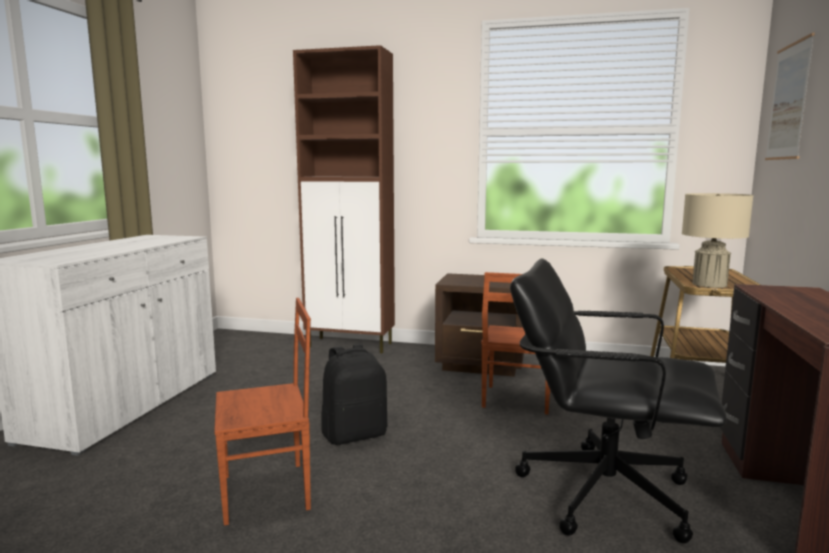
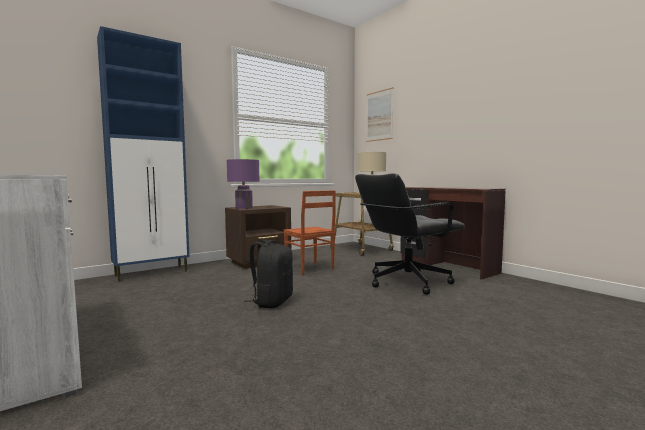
camera: 50 degrees left, 5 degrees down
brown chair [214,298,311,525] -> none
brown cabinet [293,45,395,353] -> blue cabinet [97,26,189,282]
none -> purple table lamp [227,159,260,209]

